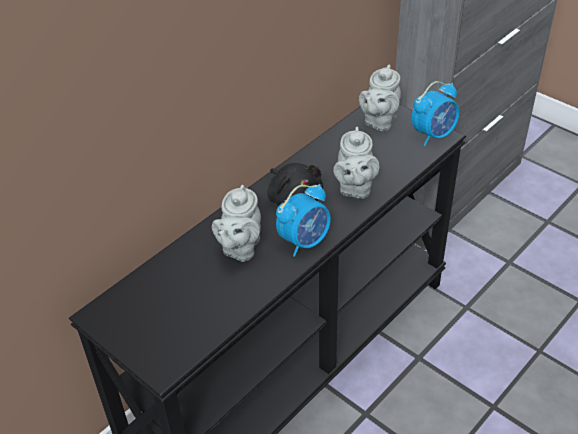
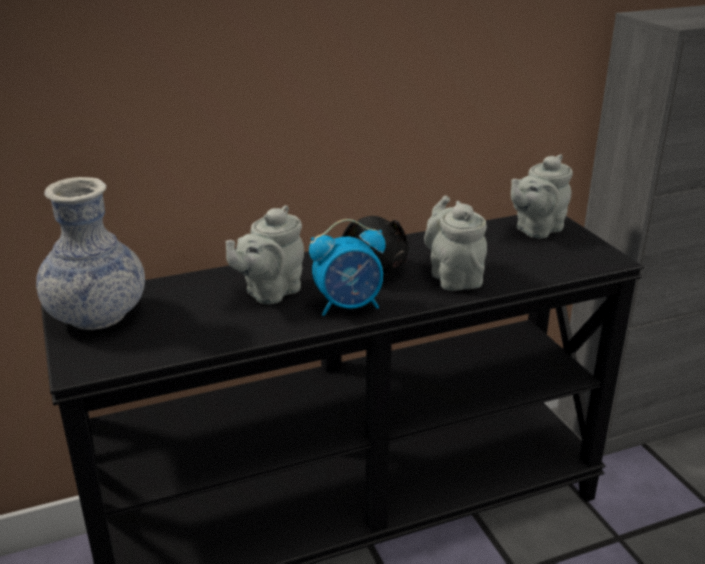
camera: 25 degrees right, 15 degrees down
grey teapot [333,127,379,199] -> grey teapot turned 135 degrees clockwise [424,196,487,291]
alarm clock [412,81,459,146] -> none
none -> vase [36,177,145,330]

